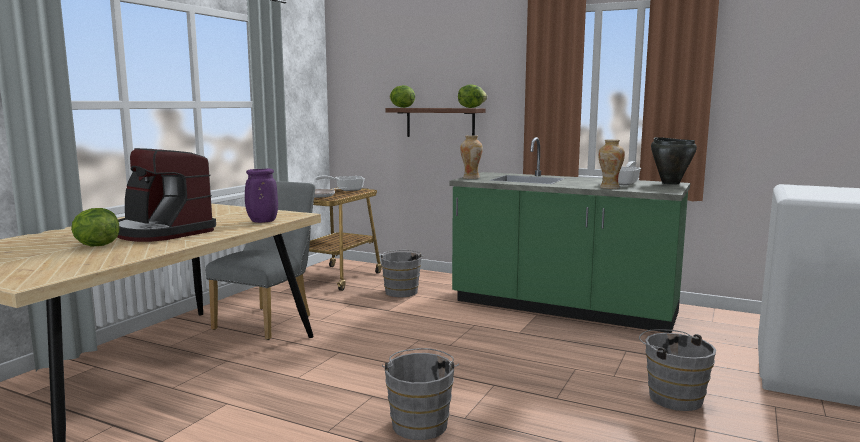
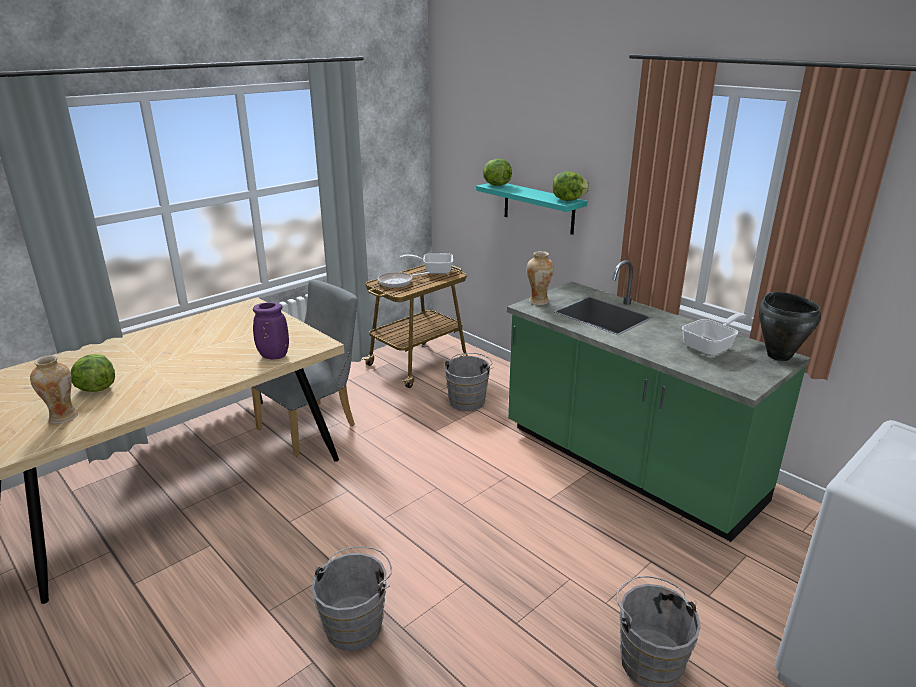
camera: 20 degrees right, 15 degrees up
coffee machine [117,148,216,242] -> none
brown shelf [385,108,486,137] -> turquoise shelf [476,183,587,235]
vase [598,140,625,189] -> vase moved to [30,355,78,424]

